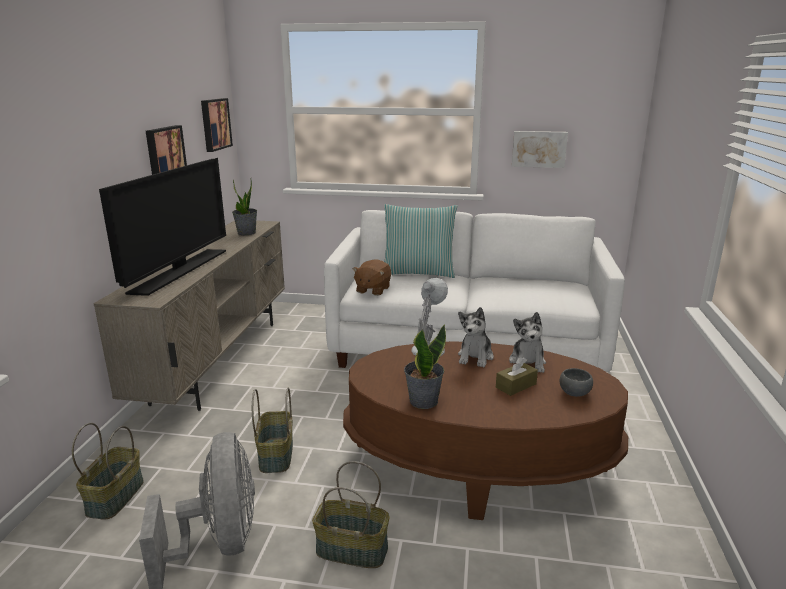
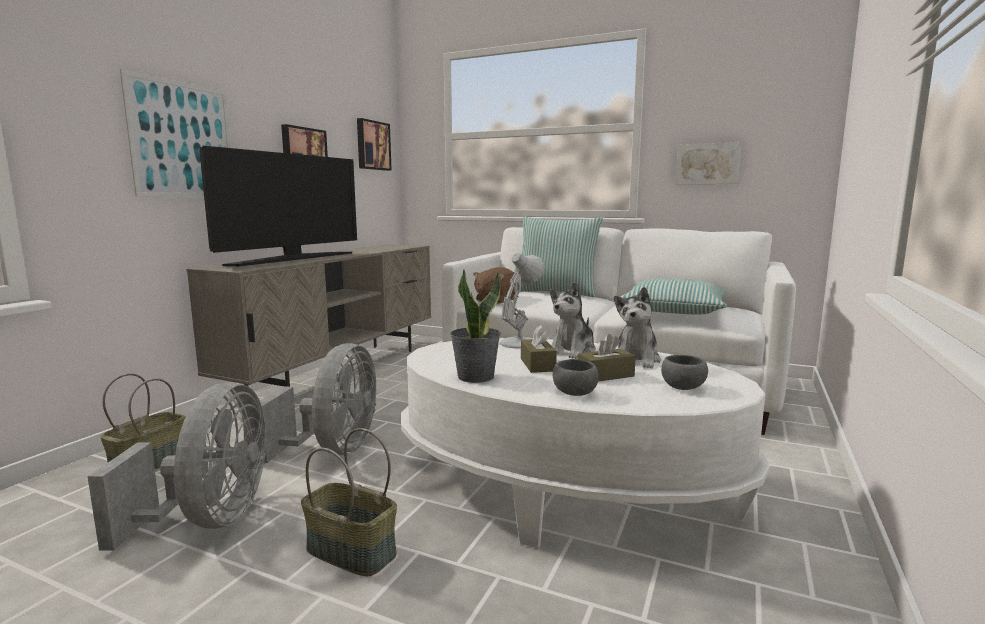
camera: 15 degrees right, 10 degrees down
potted plant [232,179,257,235] -> none
basket [252,388,293,473] -> grey fan [260,343,376,463]
brown coffee table [343,341,628,520] -> white coffee table [401,338,770,548]
none -> picture [120,69,231,197]
none -> brown tissue box [521,325,557,373]
none -> grey bowl [553,359,599,396]
none -> pillow [620,278,727,314]

